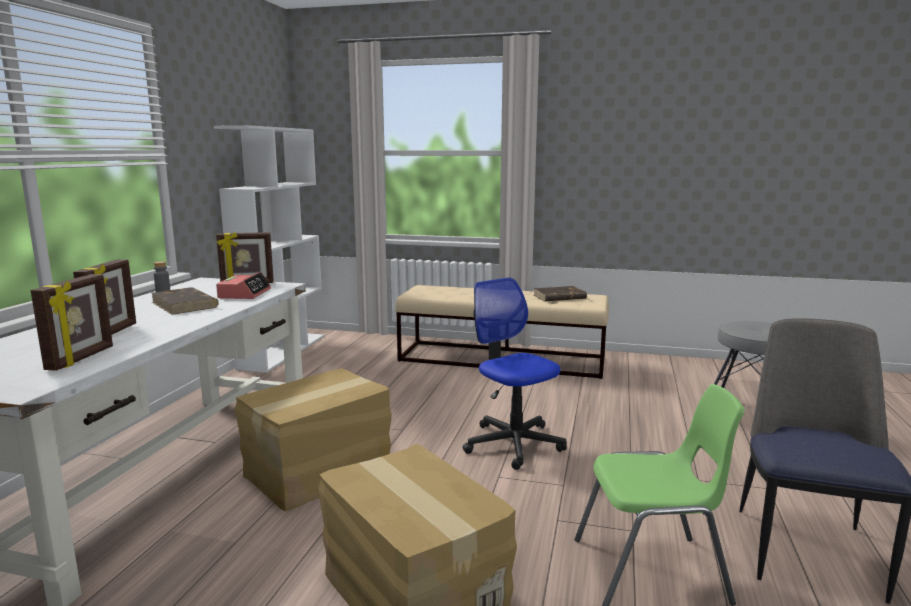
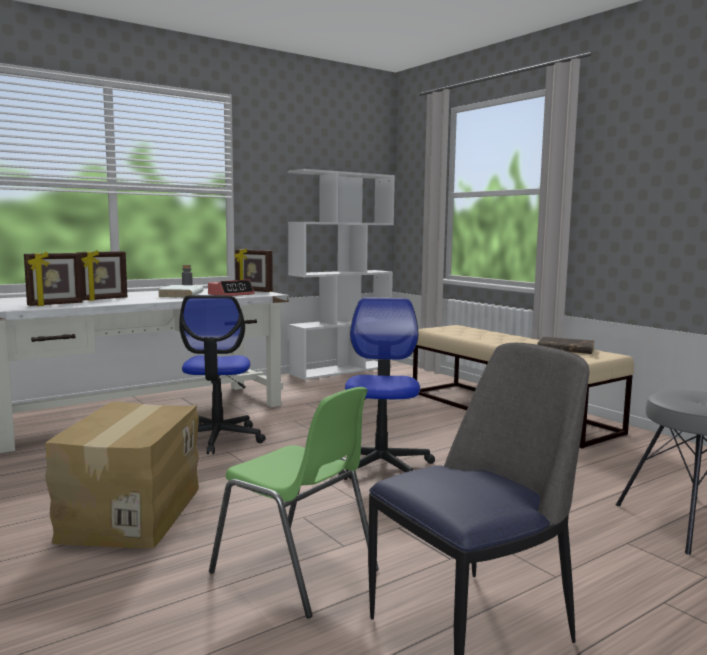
camera: 40 degrees right, 5 degrees down
brown book [151,287,219,315] -> white book [158,285,204,298]
cardboard box [235,368,392,512] -> office chair [179,295,266,454]

